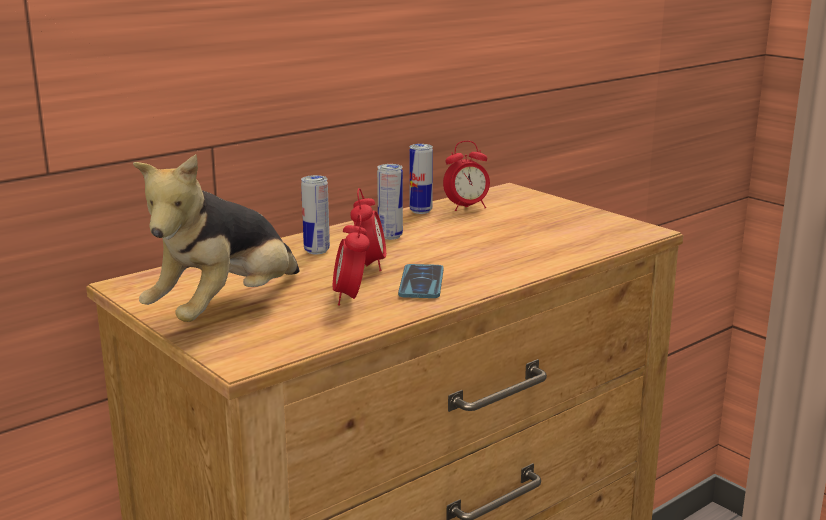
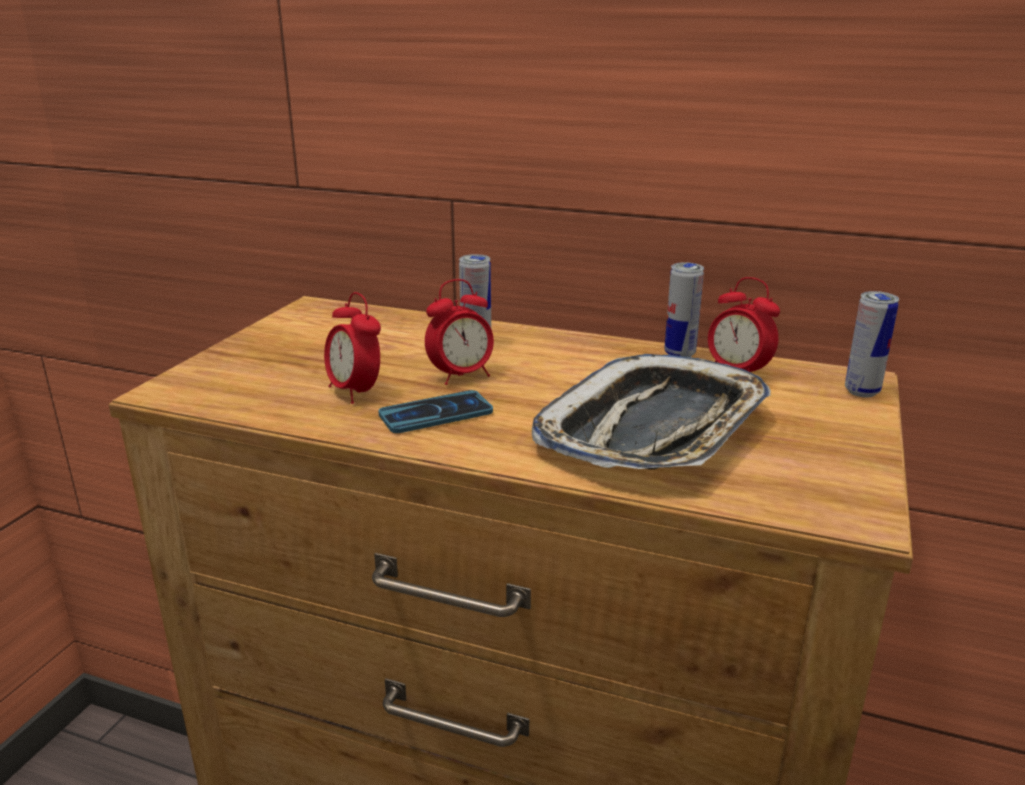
camera: 60 degrees right, 5 degrees up
plush toy [133,154,300,322] -> none
alarm clock [333,214,370,306] -> alarm clock turned 90 degrees counterclockwise [324,292,381,404]
can [377,164,403,240] -> can moved to [845,291,899,397]
none -> tray [532,354,771,469]

